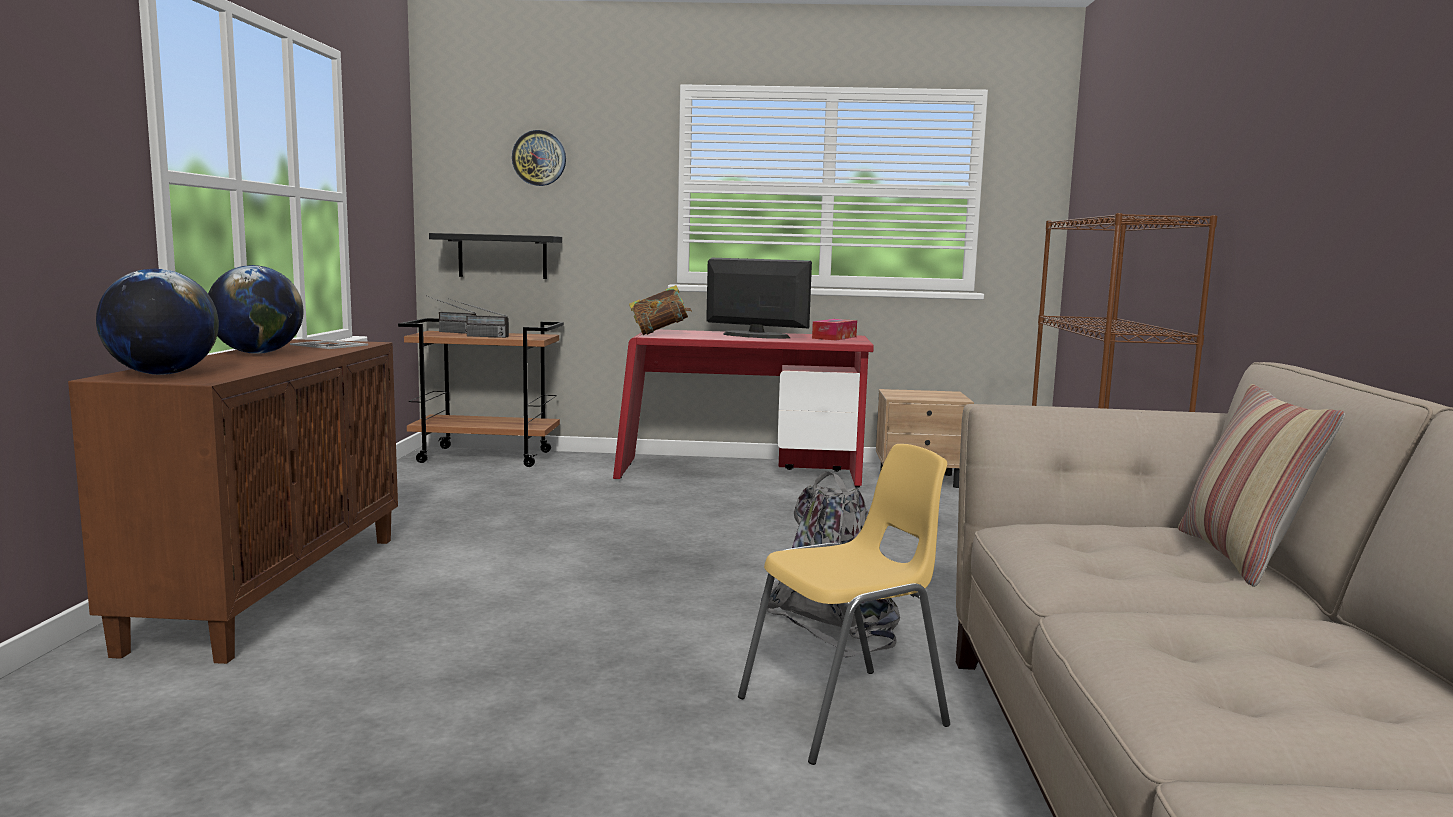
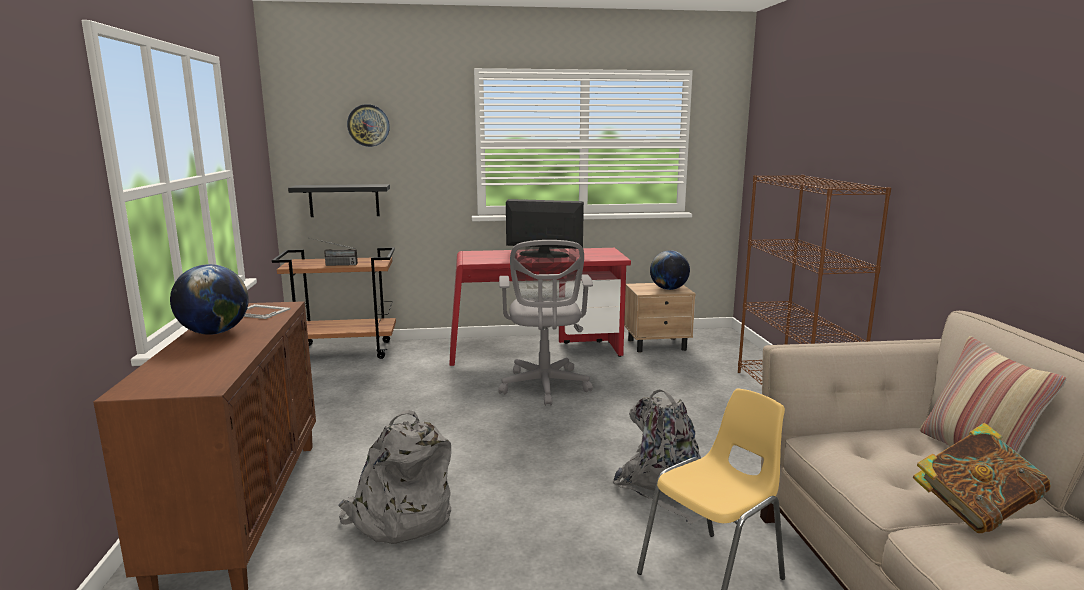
camera: 10 degrees left, 5 degrees up
globe [96,268,219,375] -> globe moved to [650,250,690,290]
radio [428,296,476,334] -> none
book [629,285,692,335] -> book moved to [913,423,1050,533]
tissue box [812,319,857,340] -> none
none -> grey backpack [338,410,451,544]
none -> grey office chair [498,240,593,406]

